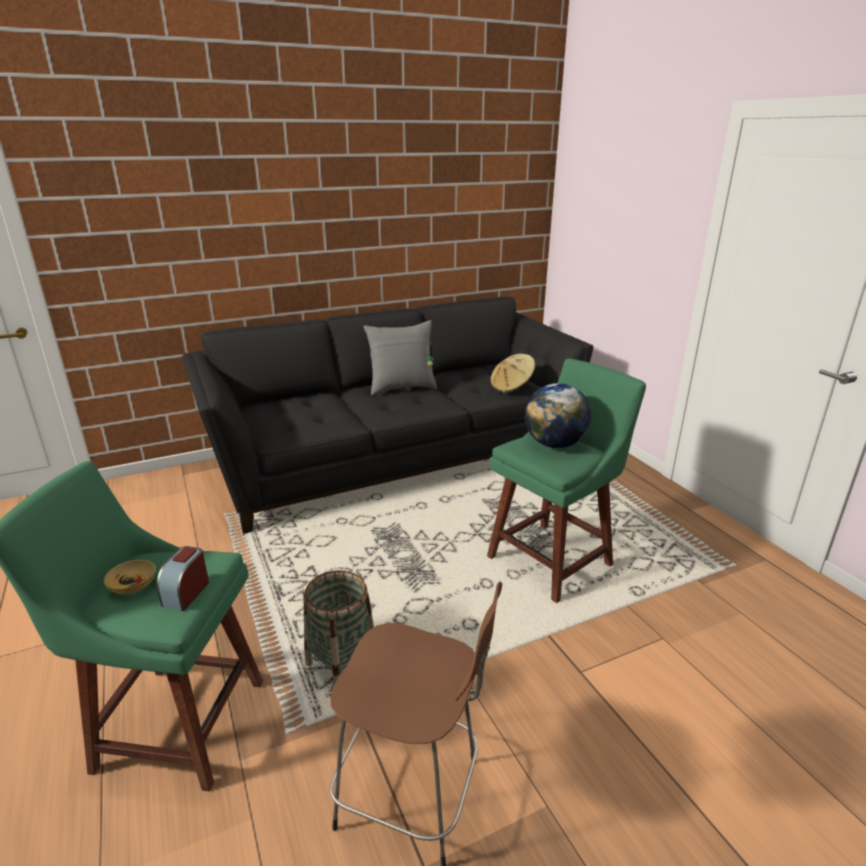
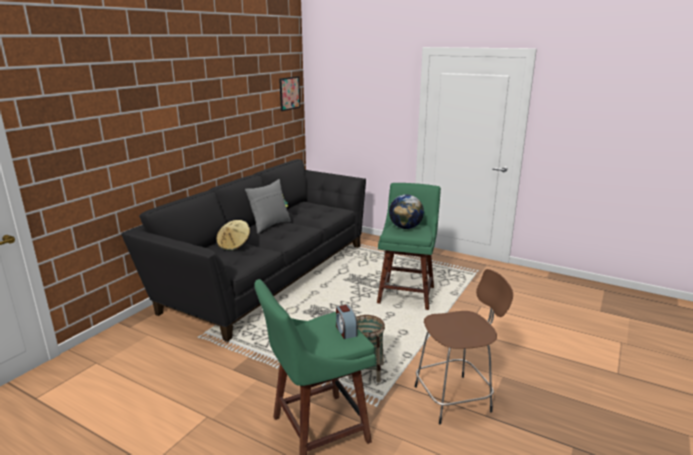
camera: 35 degrees left, 5 degrees down
beige bowl [104,559,156,594] -> none
beige hat [490,354,536,393] -> beige hat moved to [216,220,250,251]
none -> picture [279,76,300,111]

